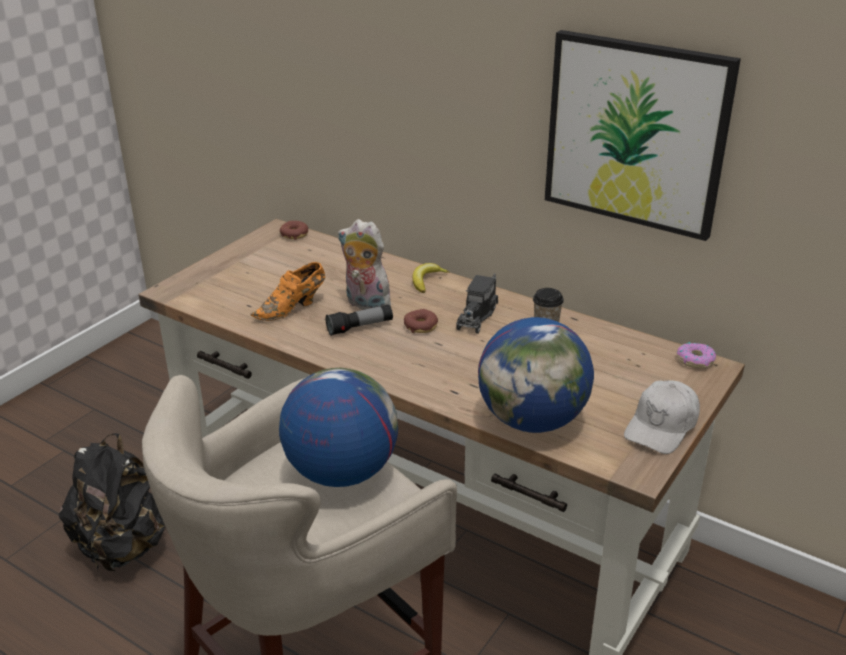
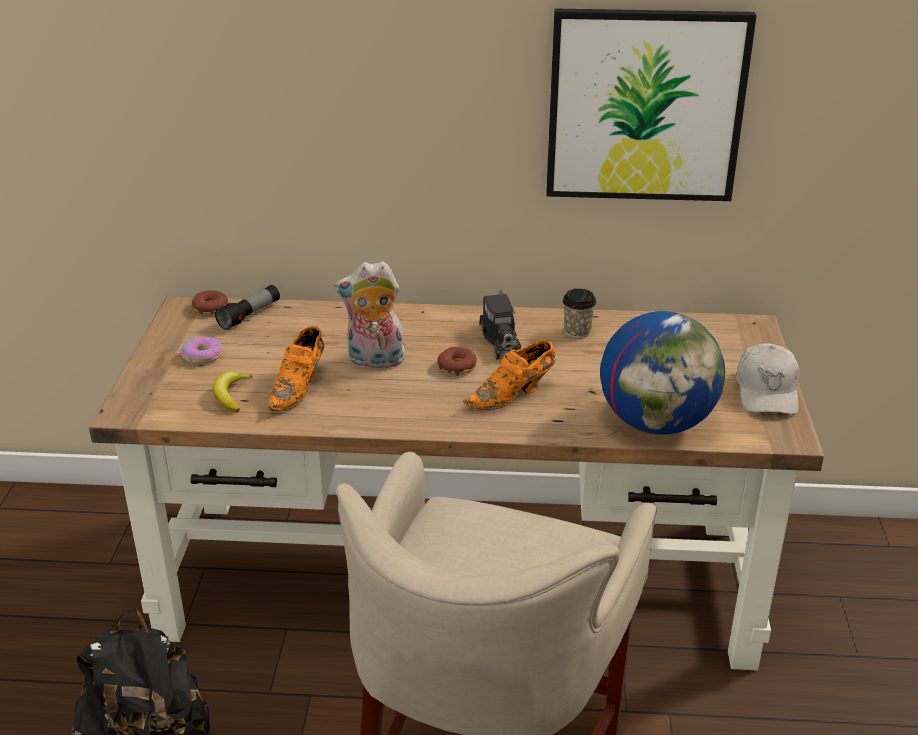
camera: 30 degrees left, 0 degrees up
globe [279,368,398,487] -> none
flashlight [326,304,393,336] -> flashlight moved to [215,285,280,330]
banana [412,263,450,293] -> banana moved to [213,371,253,412]
donut [677,342,716,369] -> donut moved to [181,337,222,364]
none -> orange shoe [463,340,555,410]

